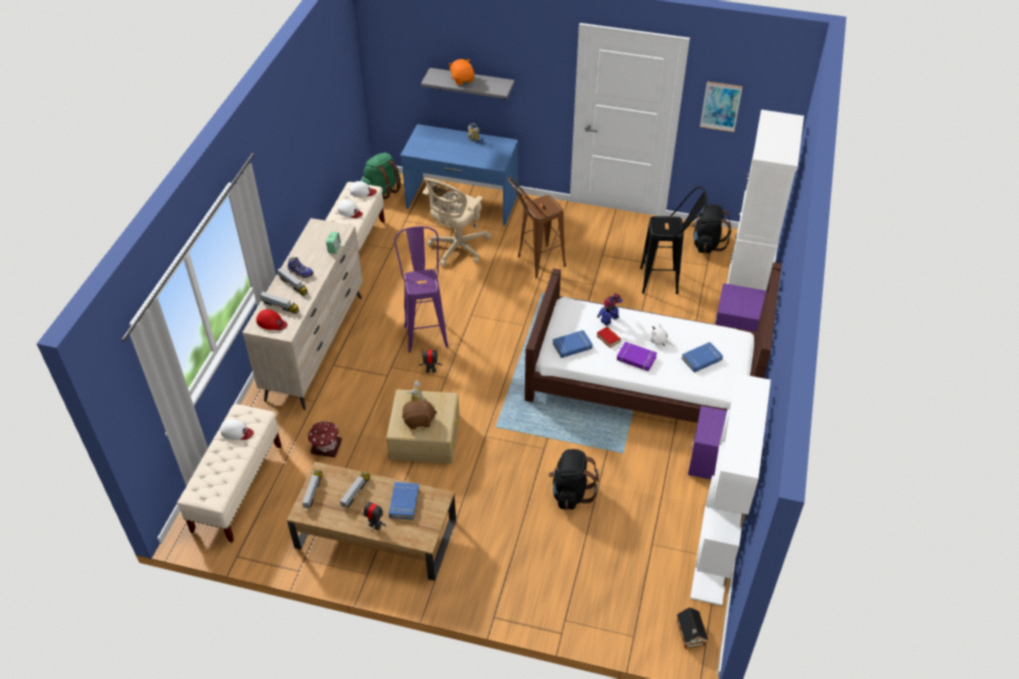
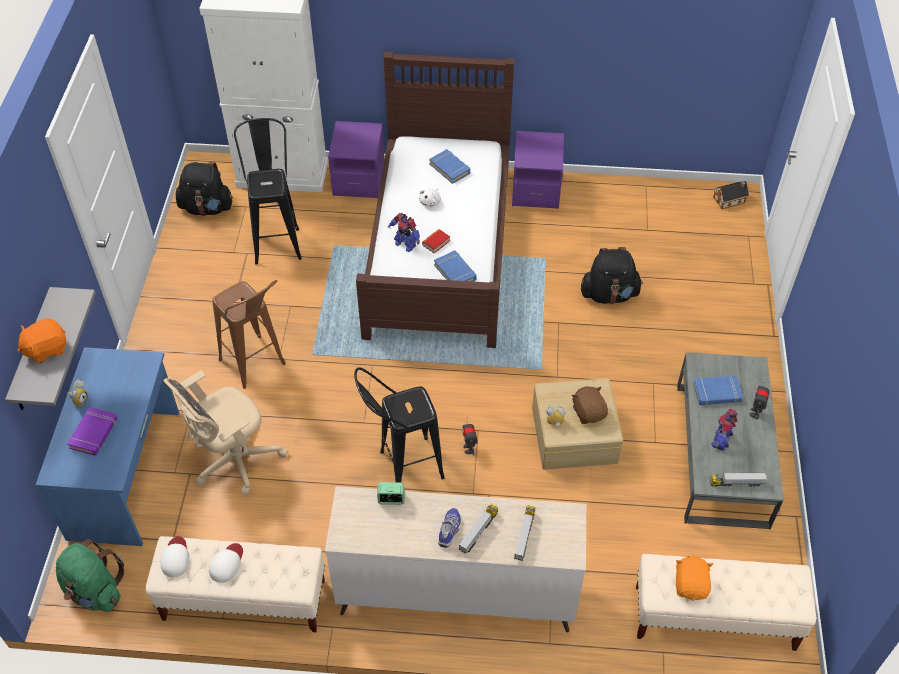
camera: 100 degrees left, 5 degrees up
white cap [220,419,254,440] -> orange plush toy [676,555,713,601]
red cap [256,309,288,330] -> none
brown coffee table [287,462,456,581] -> grey coffee table [677,352,784,529]
toy house [308,421,342,457] -> none
toy truck [340,471,370,508] -> toy robot [711,409,738,450]
purple stool [394,226,449,353] -> black stool [354,367,445,483]
beige office chair [422,178,491,266] -> beige office chair turned 120 degrees clockwise [163,370,288,496]
purple book [617,342,657,371] -> purple book moved to [67,407,117,456]
white bookcase [690,373,771,606] -> none
picture [700,81,743,132] -> none

